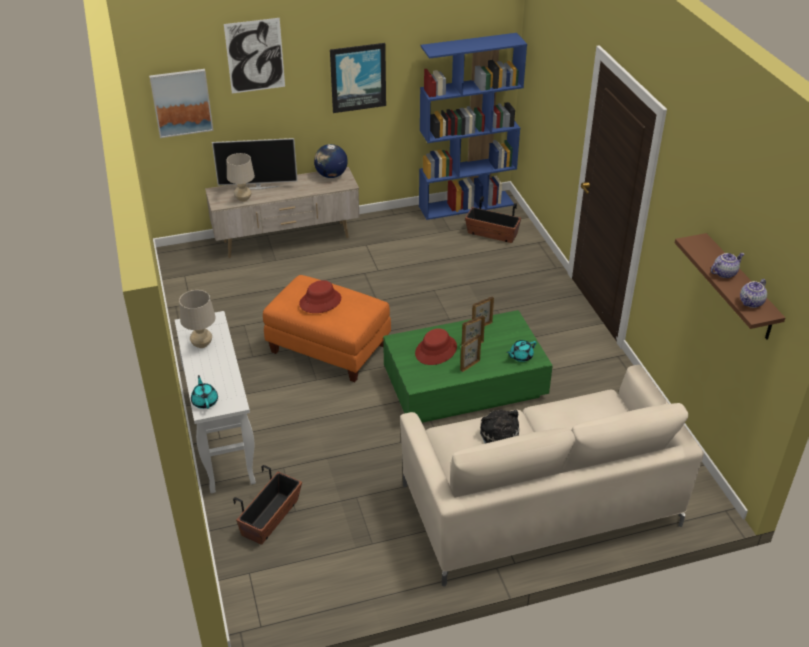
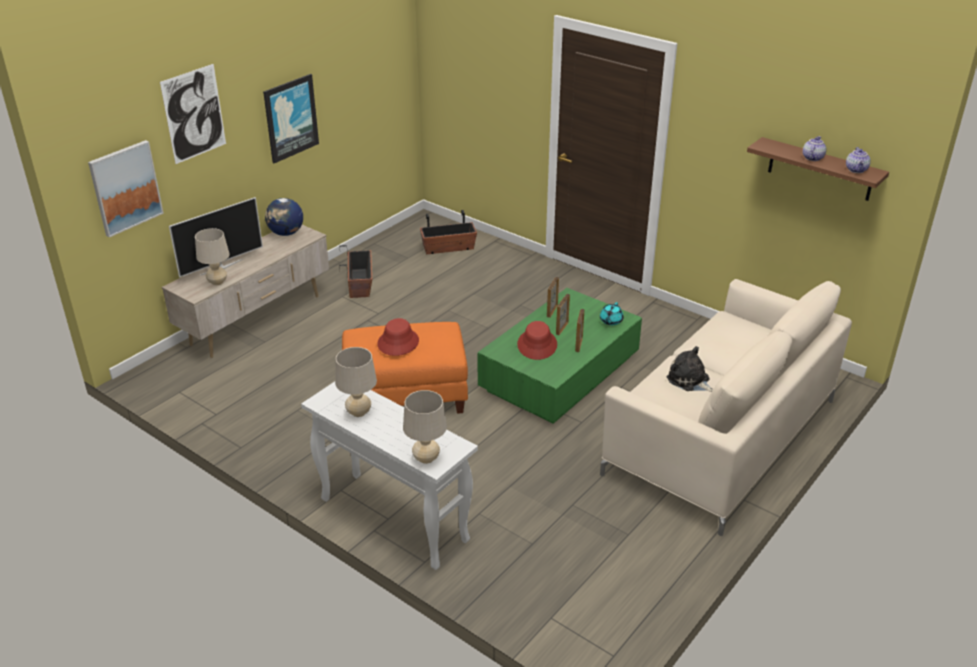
camera: 35 degrees left, 5 degrees down
turquoise teapot [191,375,218,409] -> beige table lamp [403,390,447,464]
planter [233,465,302,545] -> planter moved to [339,245,372,298]
blue bookcase [419,33,527,220] -> none

